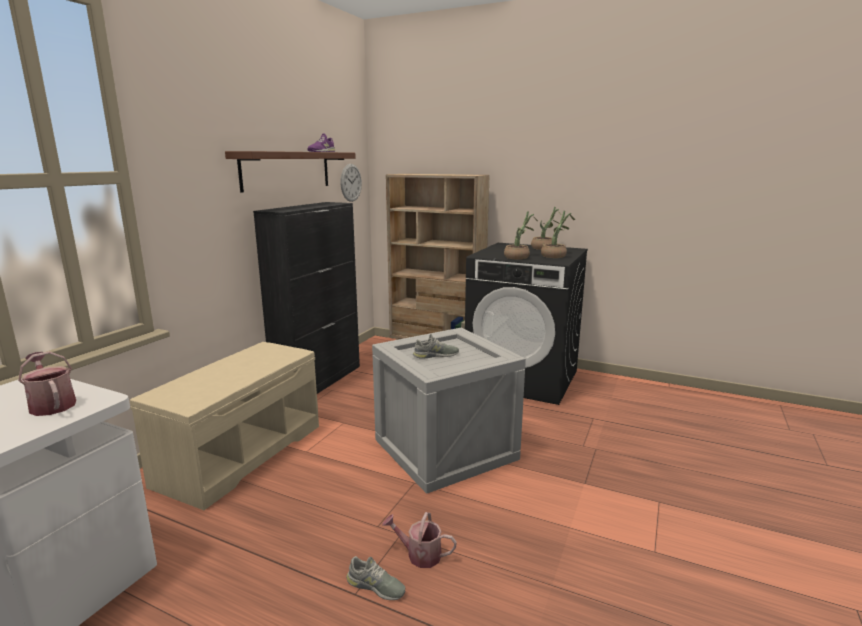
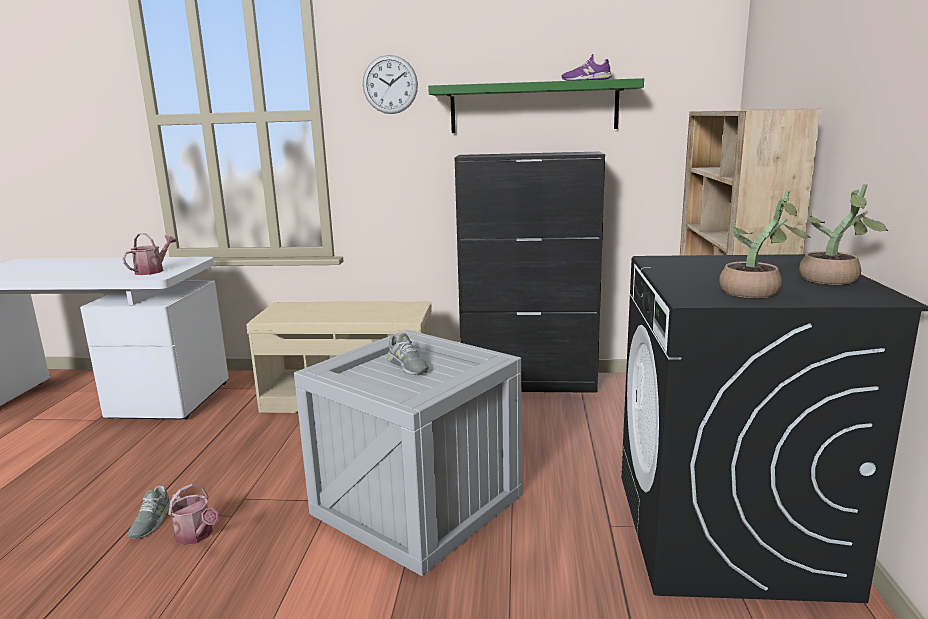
camera: 70 degrees right, 0 degrees up
brown shelf [225,151,356,193] -> green shelf [428,78,644,133]
wall clock [340,164,362,202] -> wall clock moved to [363,55,418,114]
watering can [382,512,457,568] -> watering can turned 135 degrees clockwise [168,484,219,545]
potted plant [504,211,538,260] -> none

